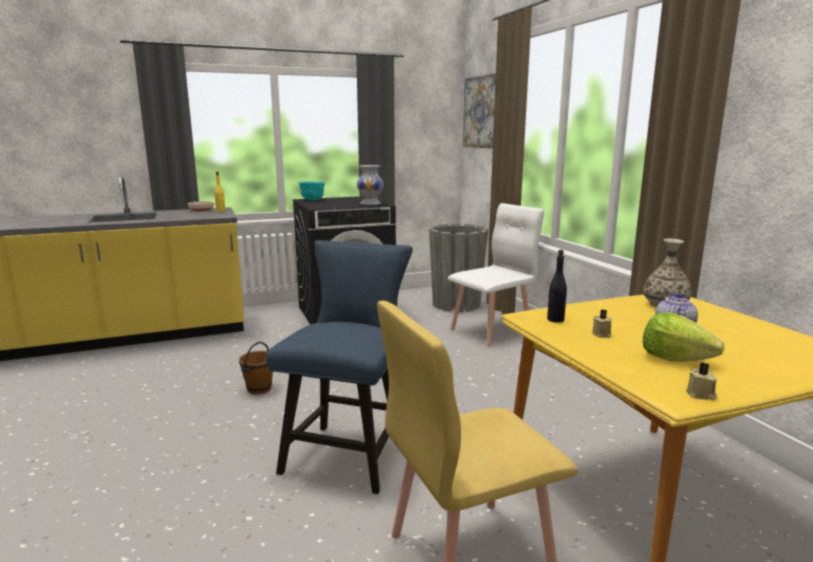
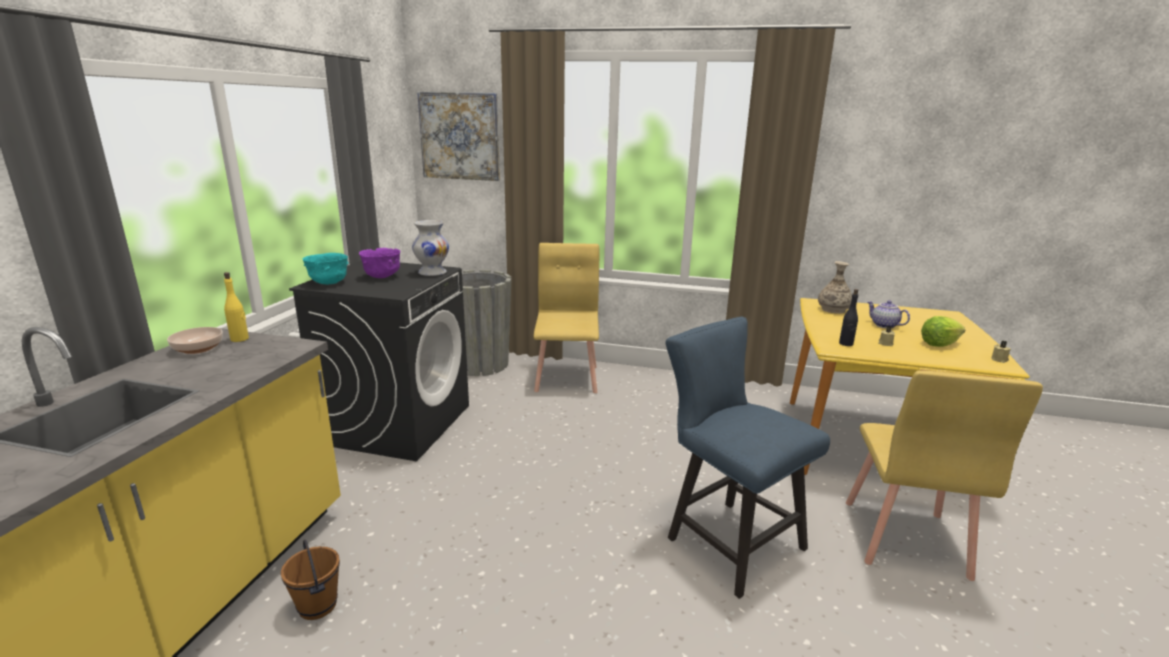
camera: 55 degrees left, 5 degrees up
brown bucket [239,342,273,394] -> brown bucket moved to [281,540,340,620]
white chair [448,203,544,347] -> yellow chair [533,243,600,393]
none -> purple bowl [359,248,400,278]

